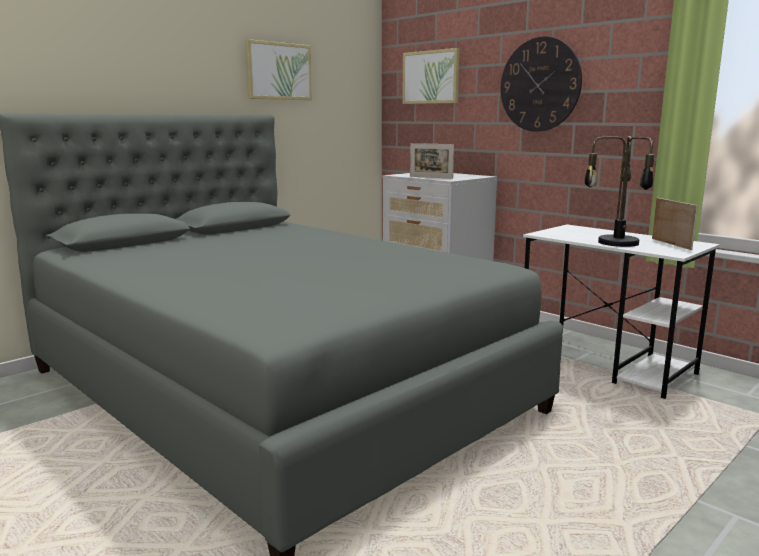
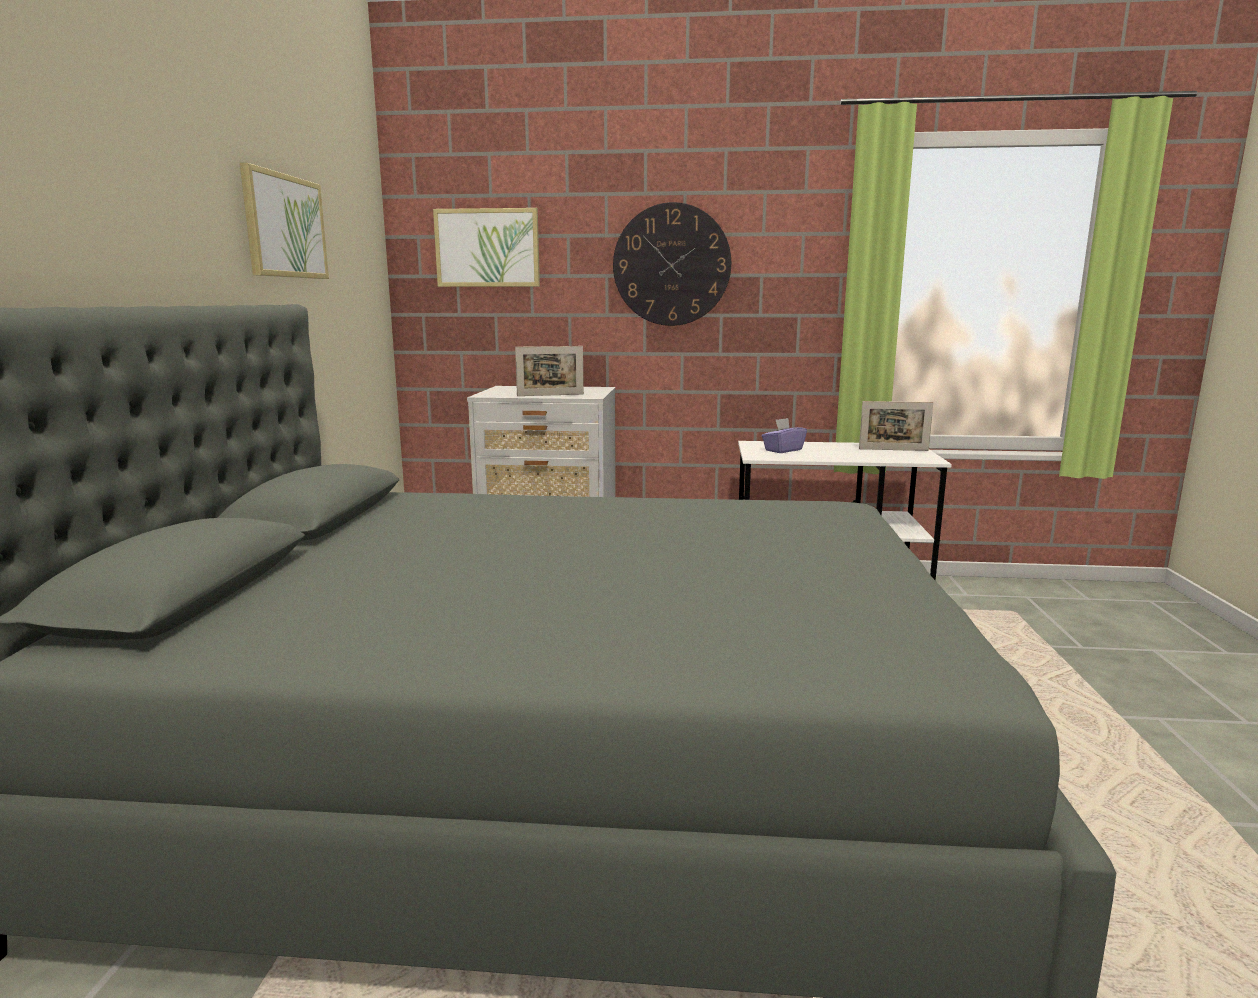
camera: 40 degrees left, 0 degrees up
table lamp [585,136,655,247] -> none
picture frame [652,198,698,250] -> picture frame turned 150 degrees clockwise [859,401,933,451]
none -> purple tissue box [762,418,807,453]

